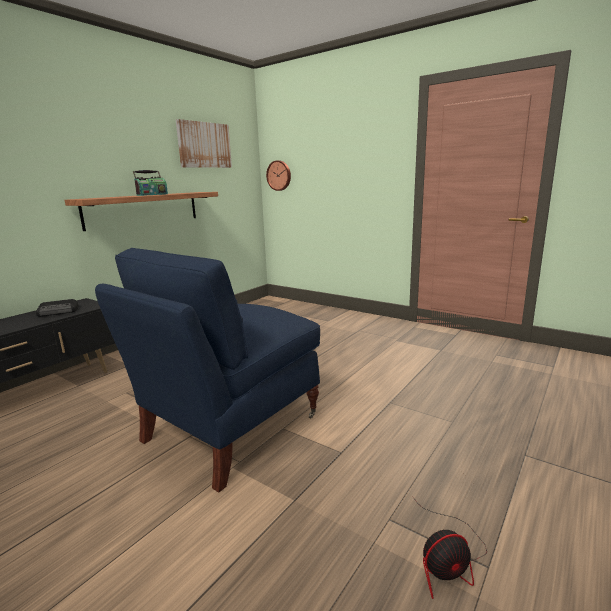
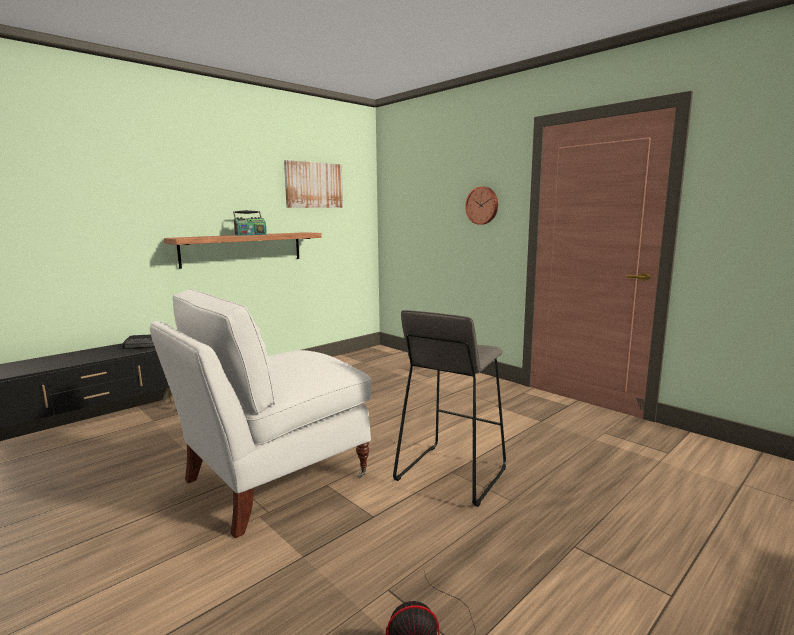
camera: 10 degrees right, 5 degrees down
blue armchair [95,248,320,493] -> white armchair [150,289,372,538]
wall clock [266,160,291,191] -> wall clock moved to [465,186,498,225]
none -> grey stool [393,310,506,507]

